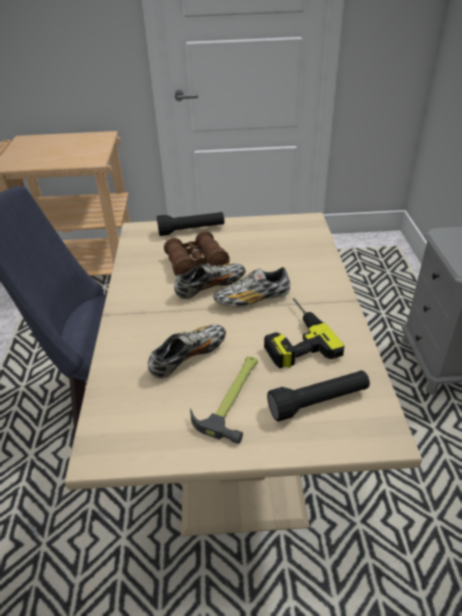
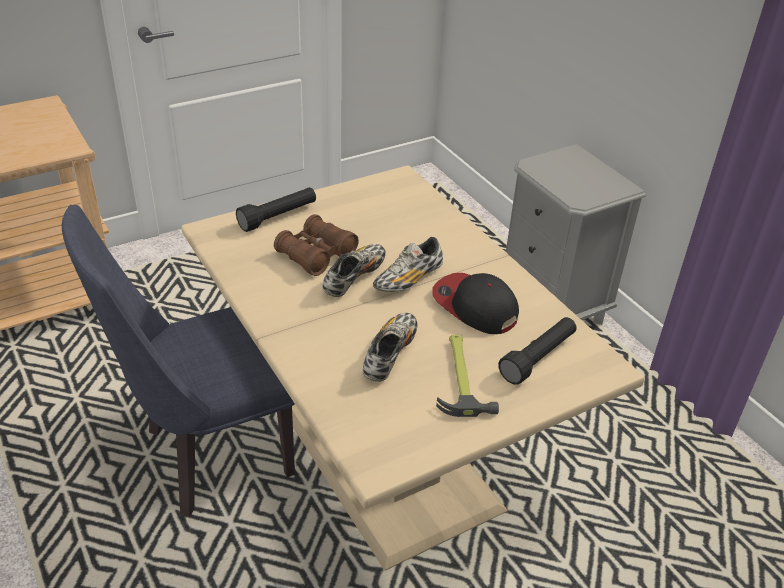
camera: 30 degrees left, 0 degrees up
power drill [264,298,344,368] -> cap [432,273,519,334]

